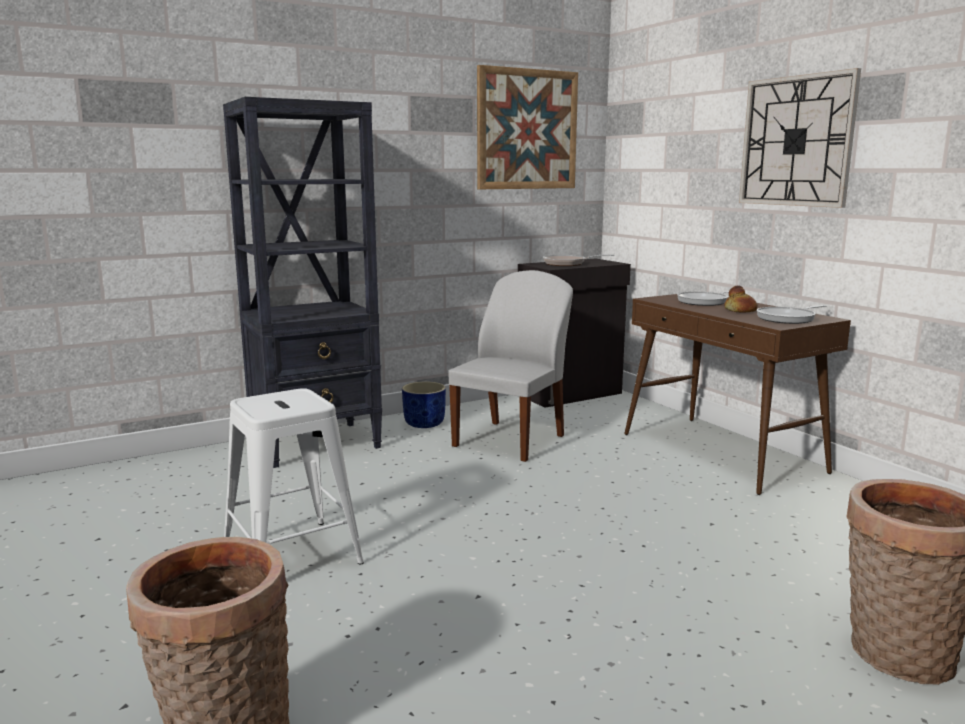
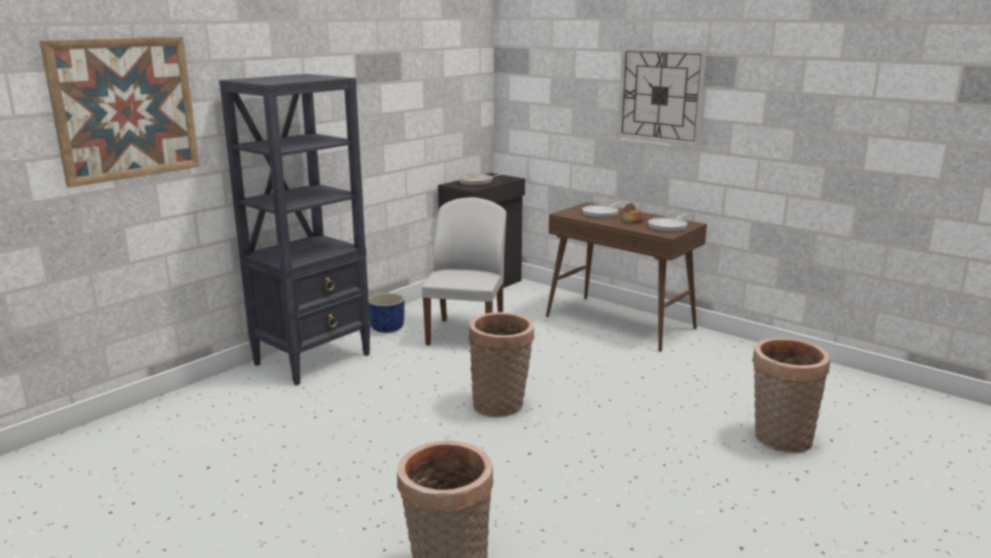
camera: 20 degrees left, 5 degrees up
white stool [224,388,364,565] -> none
picture [477,65,578,189] -> picture moved to [39,37,200,188]
none -> basket [469,312,534,417]

